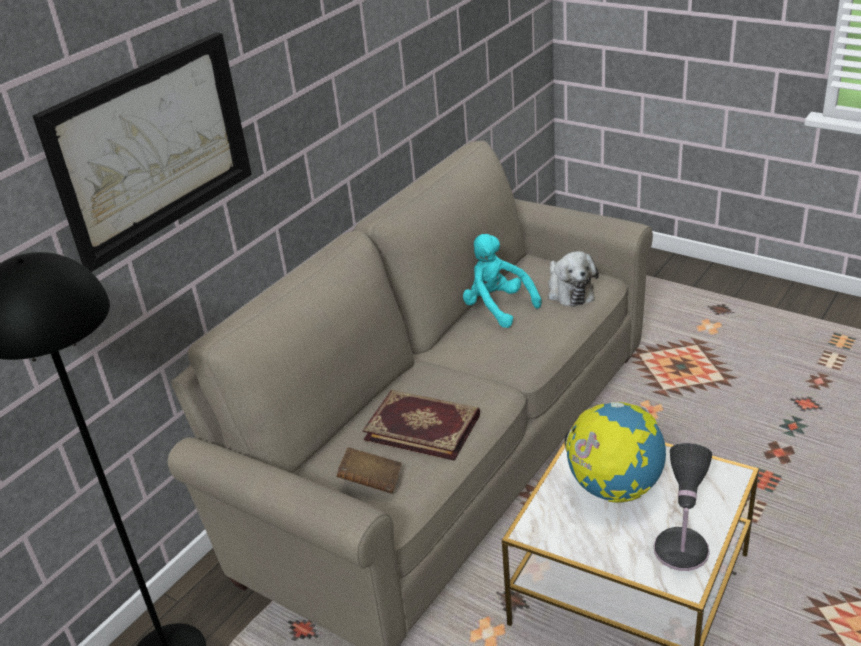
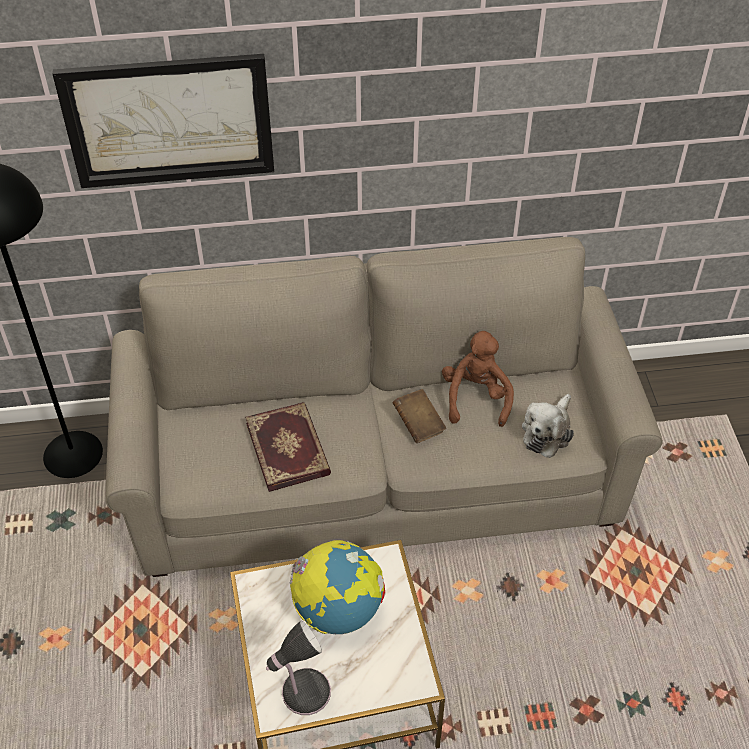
camera: 45 degrees right, 15 degrees up
brown book [337,447,402,494] -> brown book moved to [393,389,446,443]
turquoise plush toy [463,234,542,328] -> brown plush toy [442,331,514,427]

